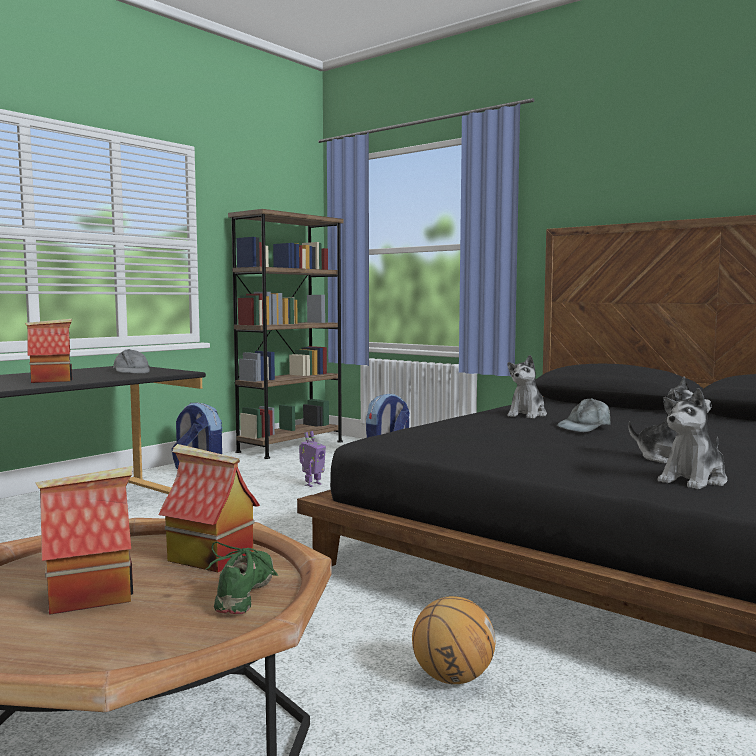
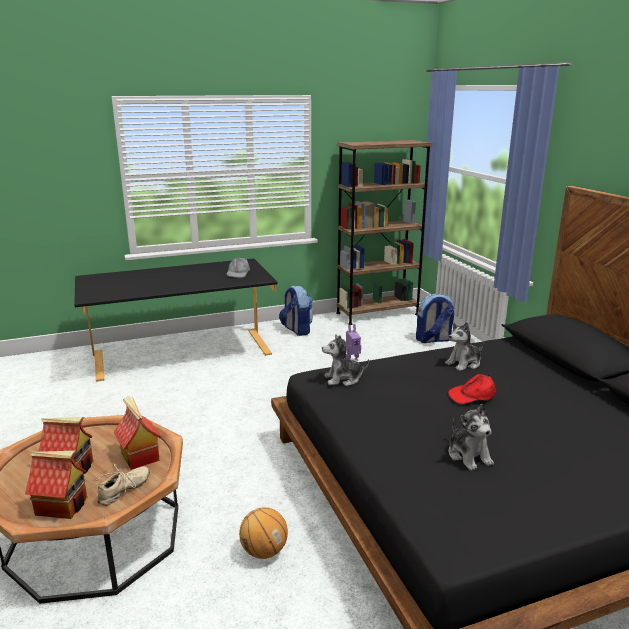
camera: 30 degrees right, 15 degrees up
toy house [25,319,72,383] -> toy house moved to [25,451,87,519]
green shoe [206,541,278,614] -> beige shoe [96,462,150,506]
grey cap [557,398,611,432] -> red cap [448,374,496,404]
plush toy [658,388,727,489] -> plush toy moved to [322,334,369,386]

